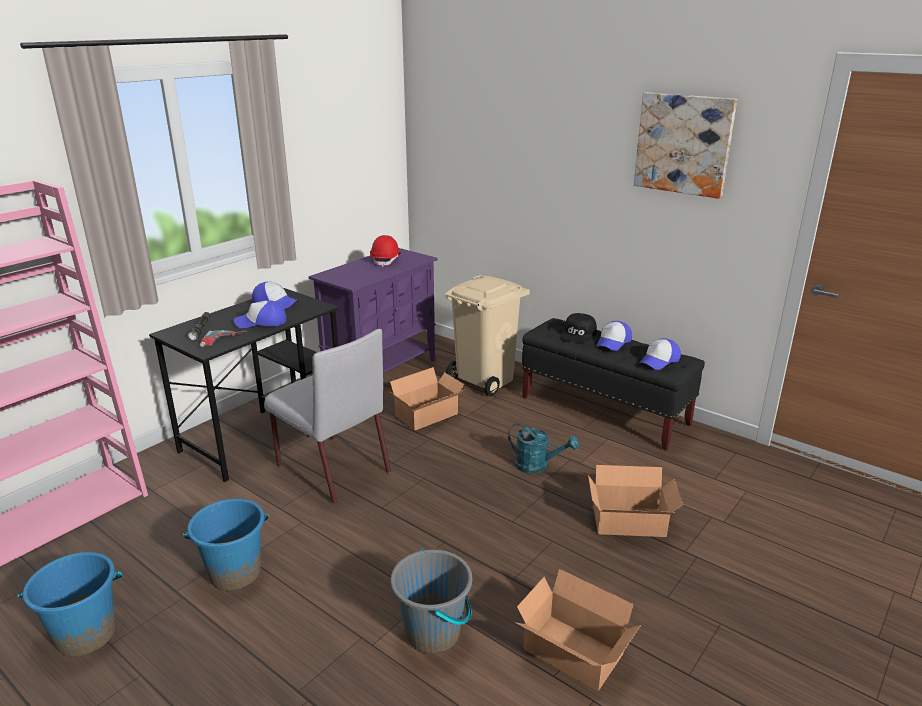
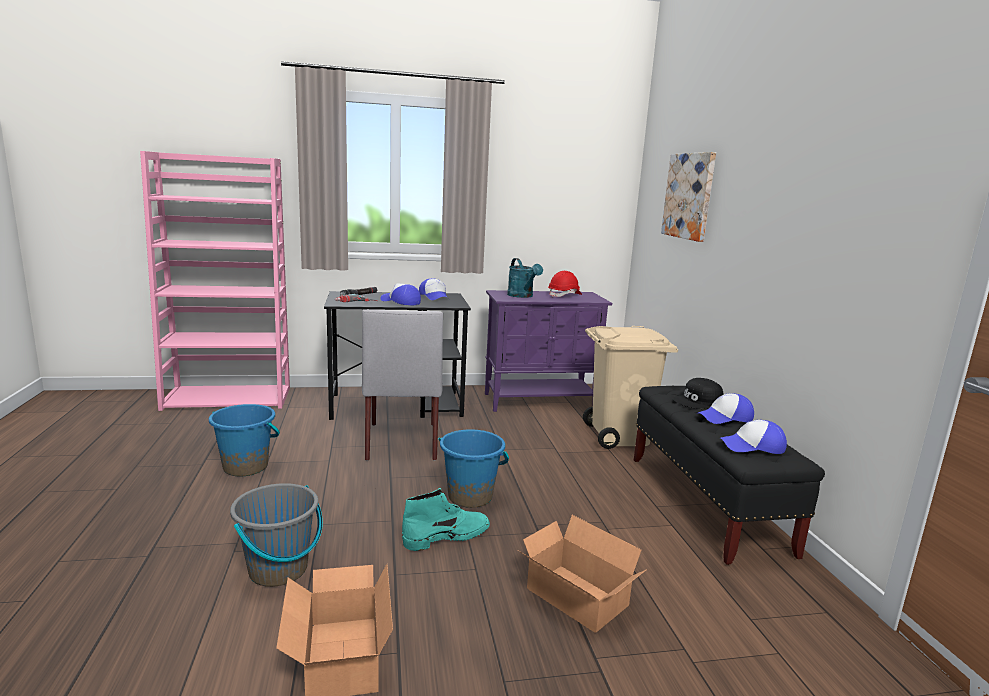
camera: 40 degrees right, 10 degrees down
blue bucket [18,552,122,657] -> blue bucket moved to [438,429,509,508]
cardboard box [389,367,464,430] -> none
turquoise watering can [508,423,579,474] -> turquoise watering can moved to [507,258,543,298]
picture [634,93,737,199] -> picture moved to [661,152,716,242]
none -> turquoise boot [402,488,490,551]

